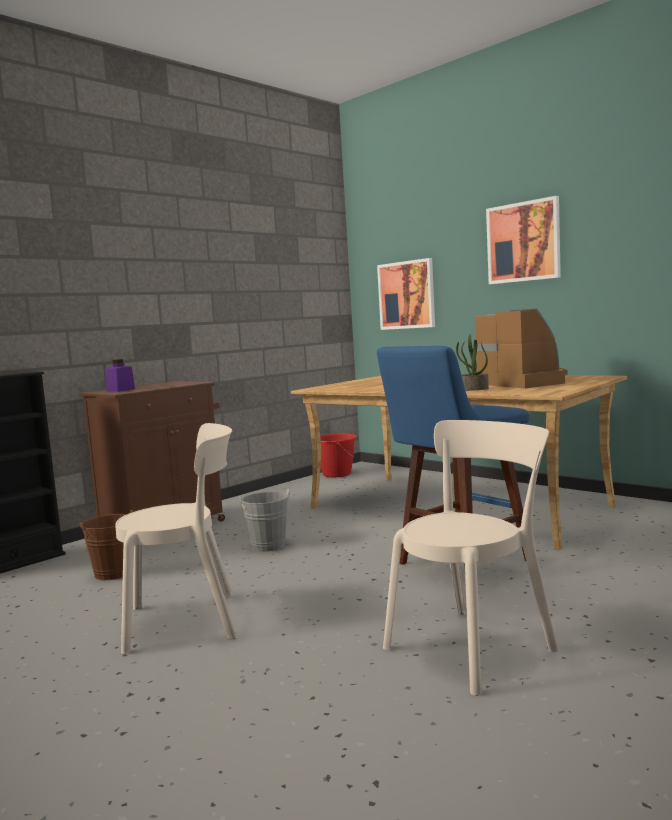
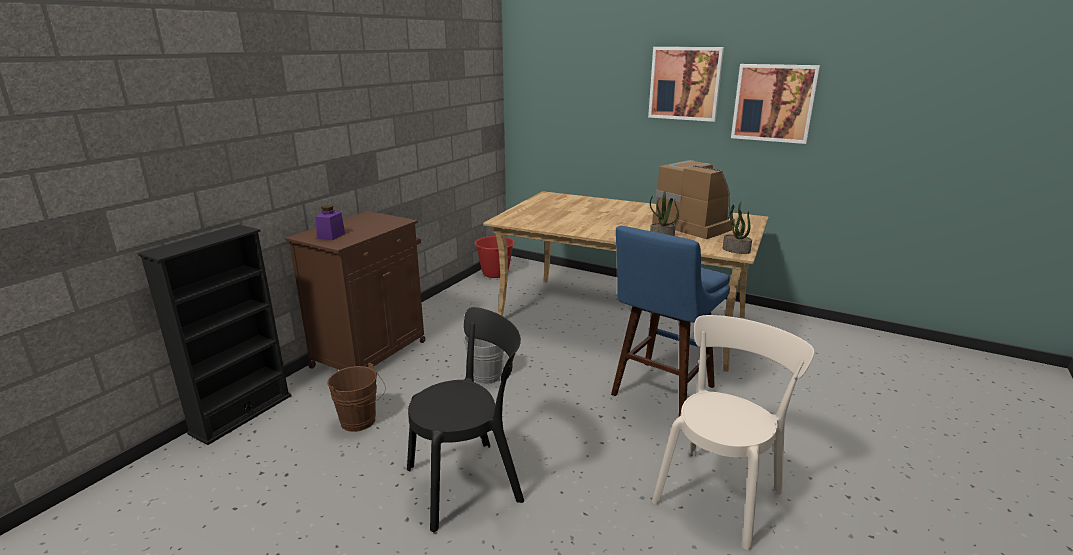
camera: 15 degrees left, 15 degrees up
beige chair [116,423,237,654] -> black chair [407,307,524,532]
picture [377,258,435,330] -> picture moved to [731,64,820,144]
none -> potted plant [723,201,752,254]

